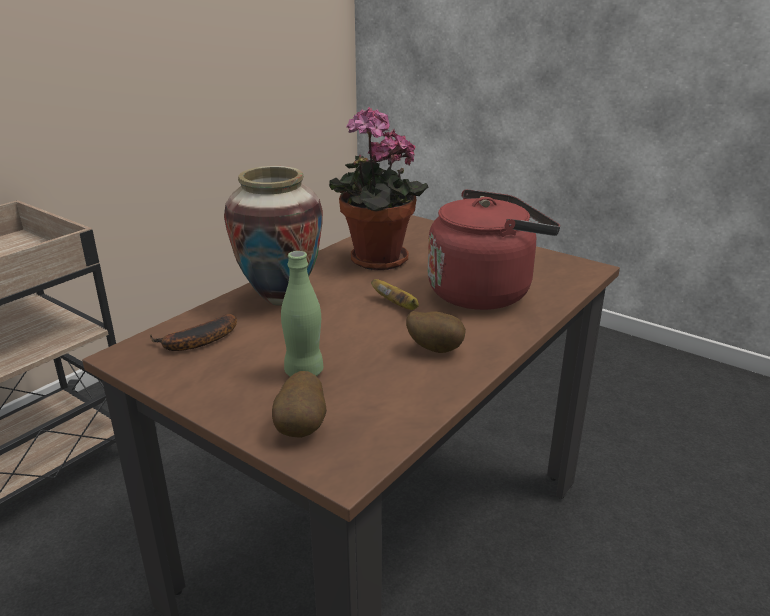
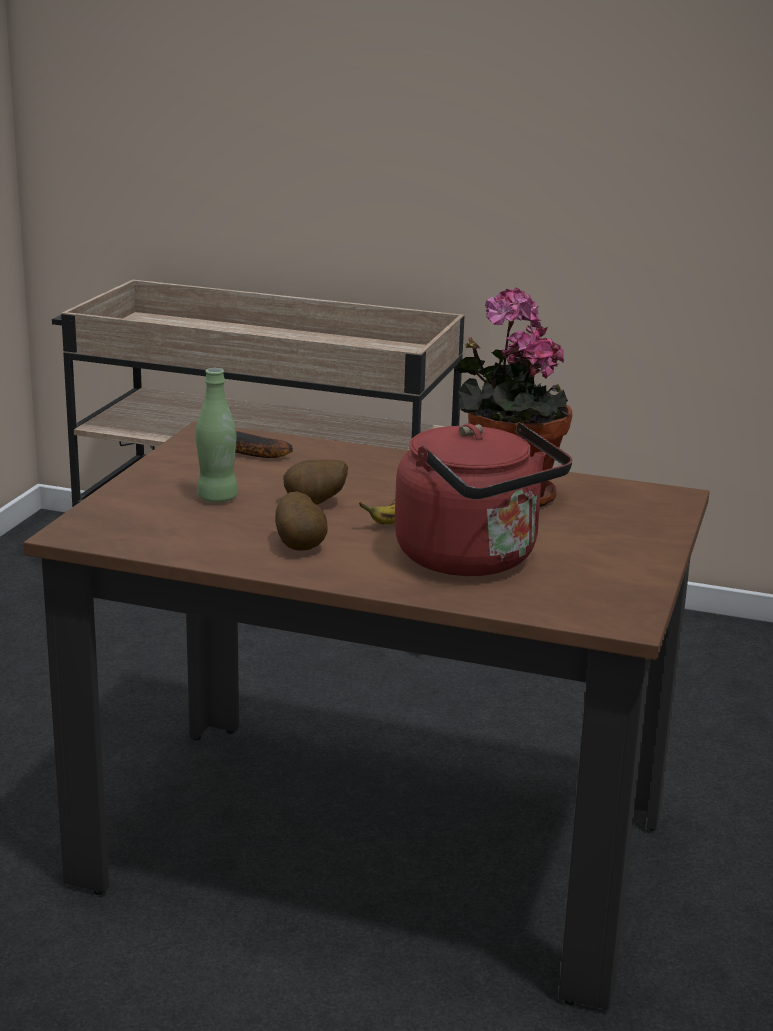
camera: 70 degrees right, 5 degrees down
vase [224,166,323,305] -> none
potato [272,371,327,438] -> potato moved to [283,460,348,505]

